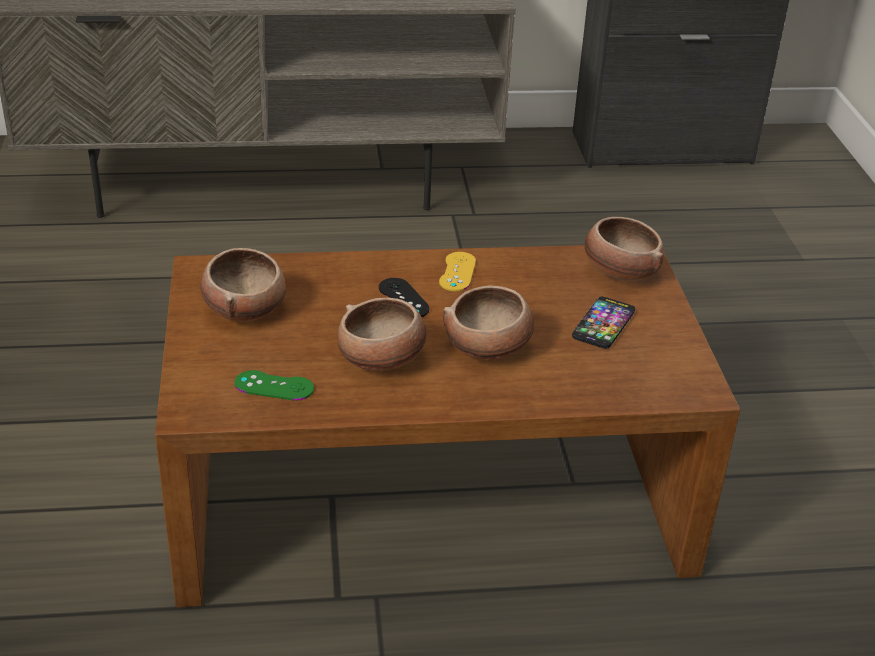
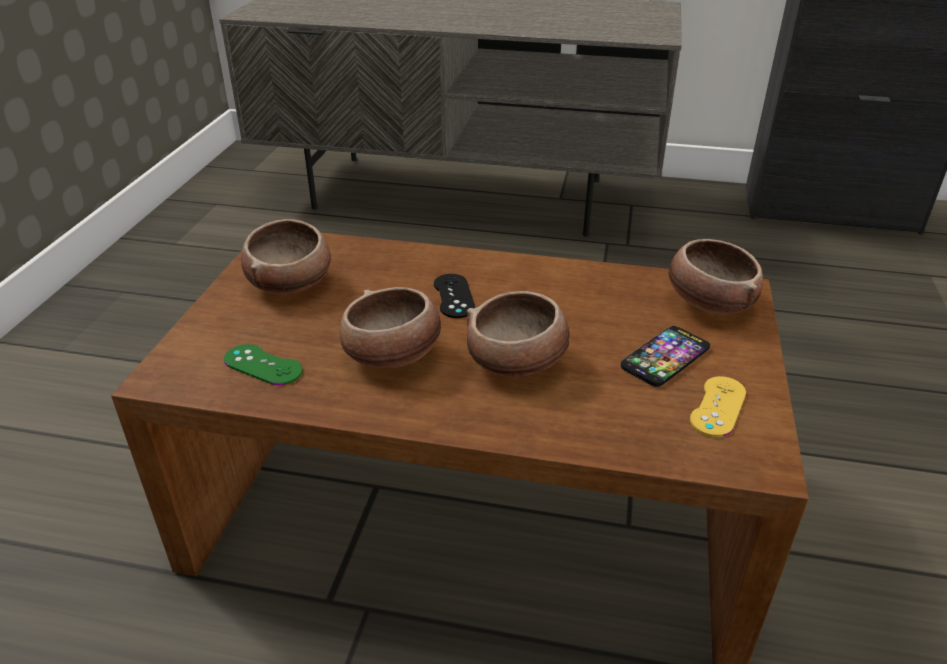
camera: 20 degrees right, 0 degrees up
yellow game controller [439,252,476,291] -> yellow game controller moved to [690,376,746,437]

